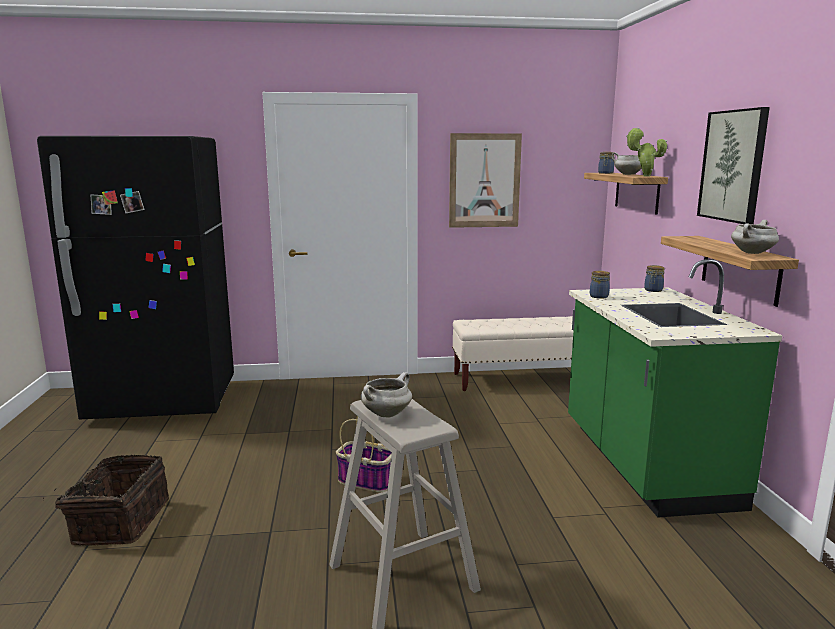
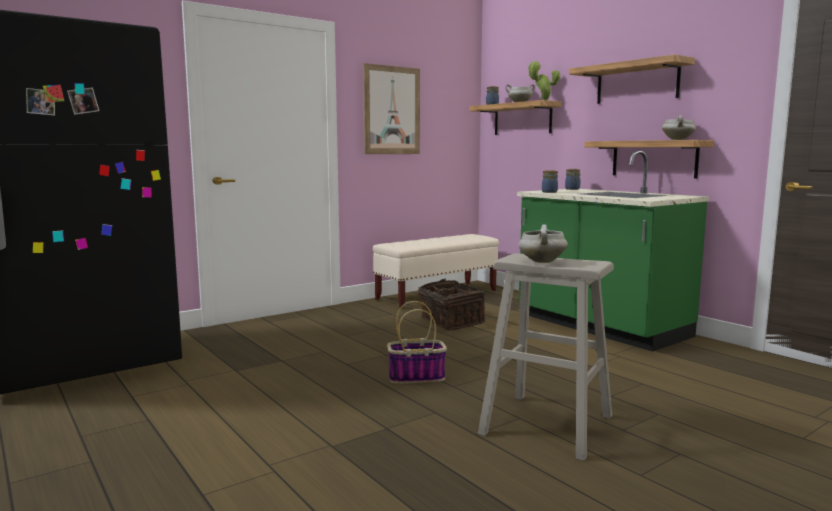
camera: 30 degrees left, 5 degrees down
basket [43,455,169,546] -> basket moved to [418,278,485,331]
picture [697,107,770,224] -> shelf [569,54,695,104]

